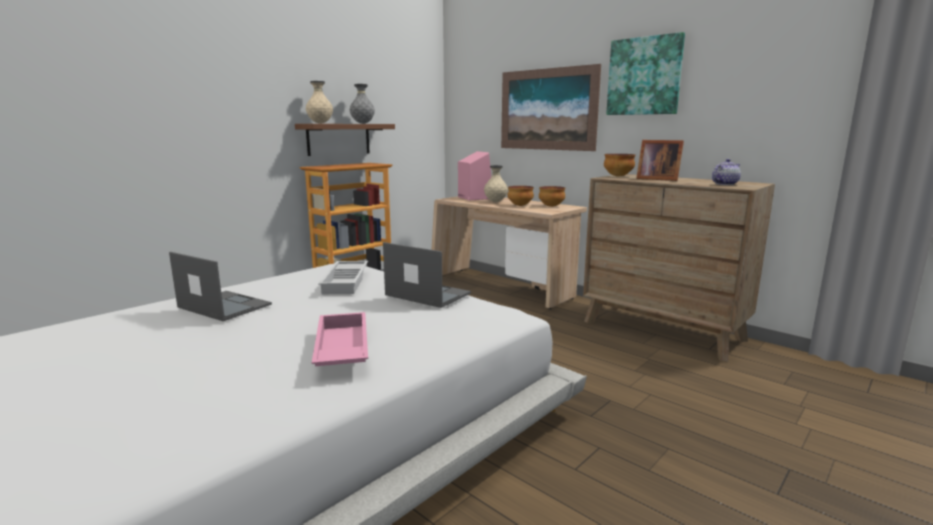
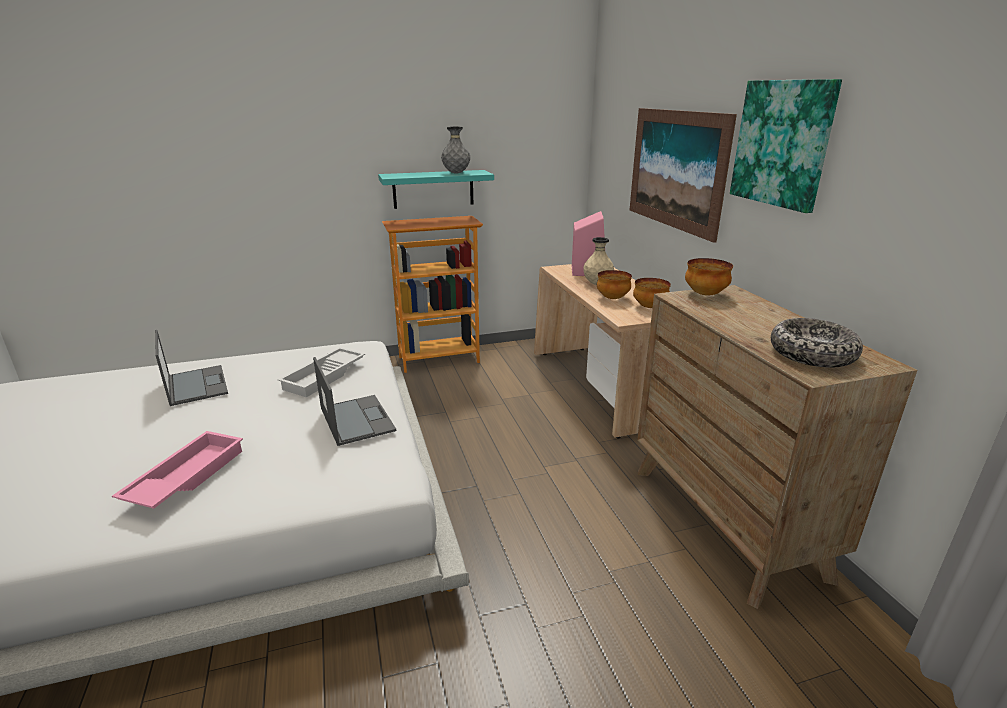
camera: 30 degrees right, 10 degrees up
brown shelf [295,124,395,156] -> turquoise shelf [378,170,494,209]
beige vase [306,81,333,124] -> none
picture frame [636,140,684,181] -> none
teapot [712,159,741,185] -> bowl [771,318,863,368]

